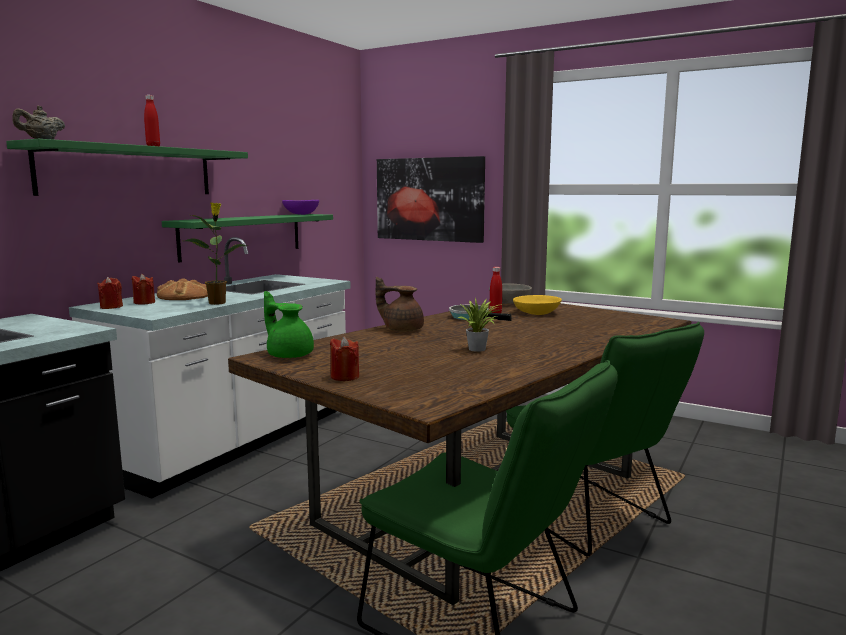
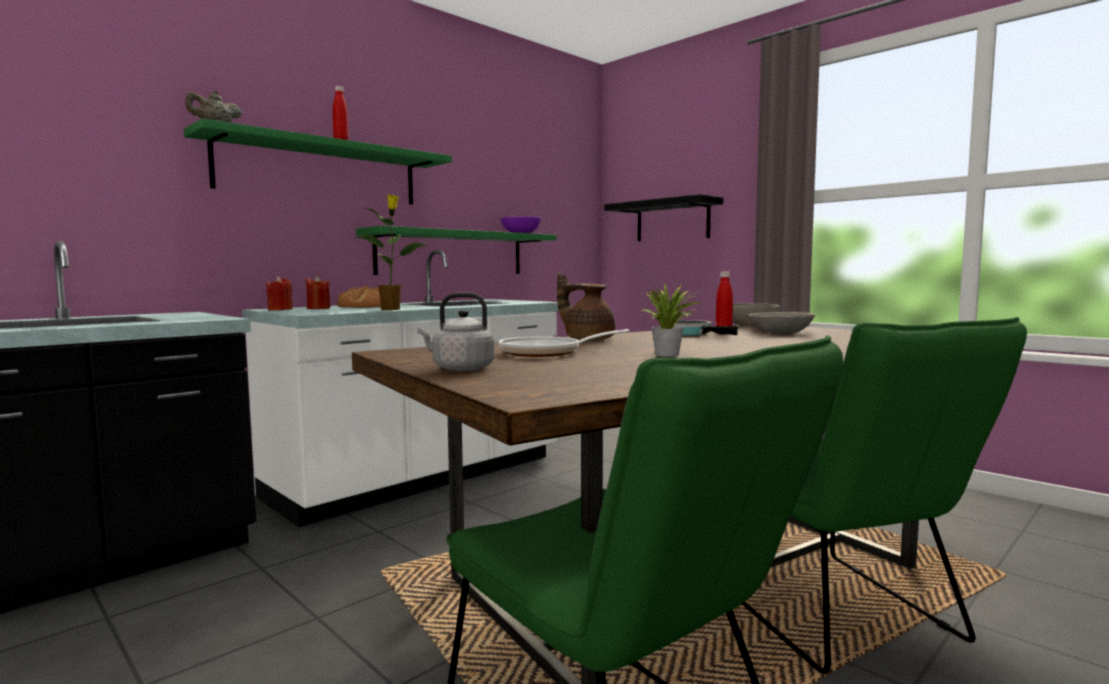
camera: 15 degrees right, 5 degrees down
green teapot [264,291,314,358] -> none
red candle [330,336,359,381] -> grey kettle [417,292,495,371]
picture [377,156,485,243] -> black shelf [604,194,723,241]
yellow bowl [513,295,562,315] -> grey bowl [748,312,815,334]
none -> frying pan [499,329,629,357]

